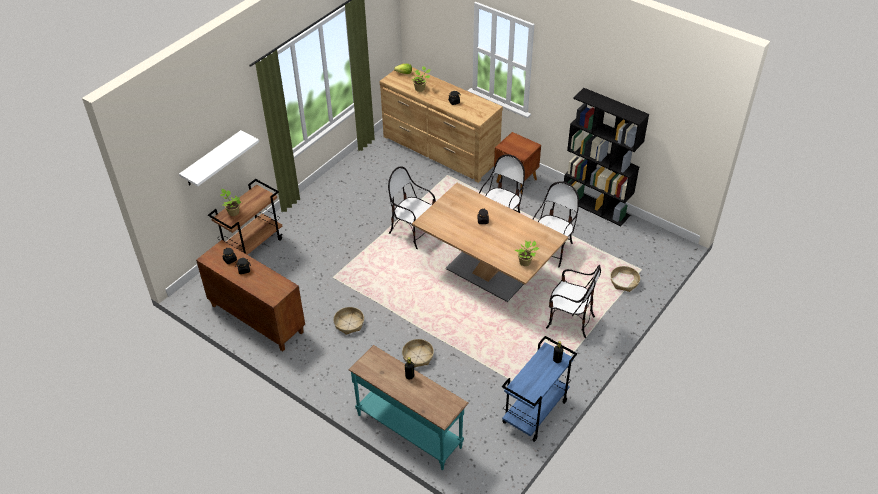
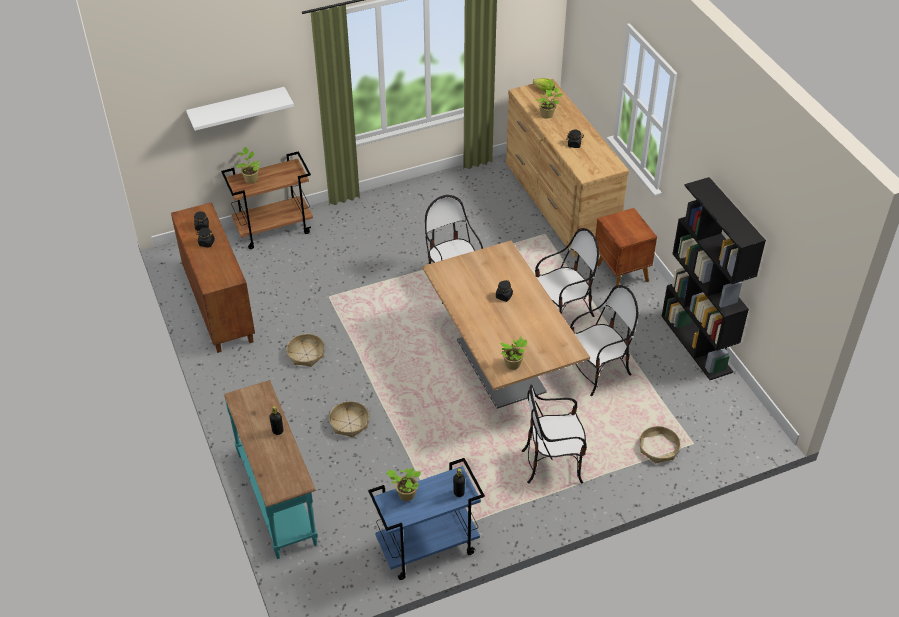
camera: 30 degrees right, 0 degrees up
chair [546,265,601,338] -> chair turned 120 degrees clockwise [522,385,587,484]
none -> potted plant [386,468,421,501]

